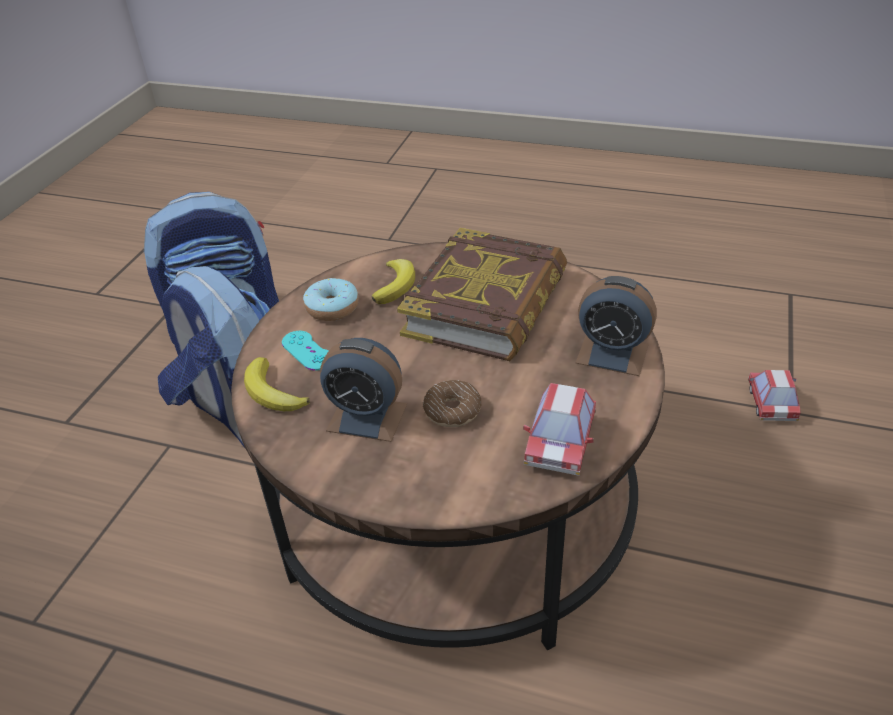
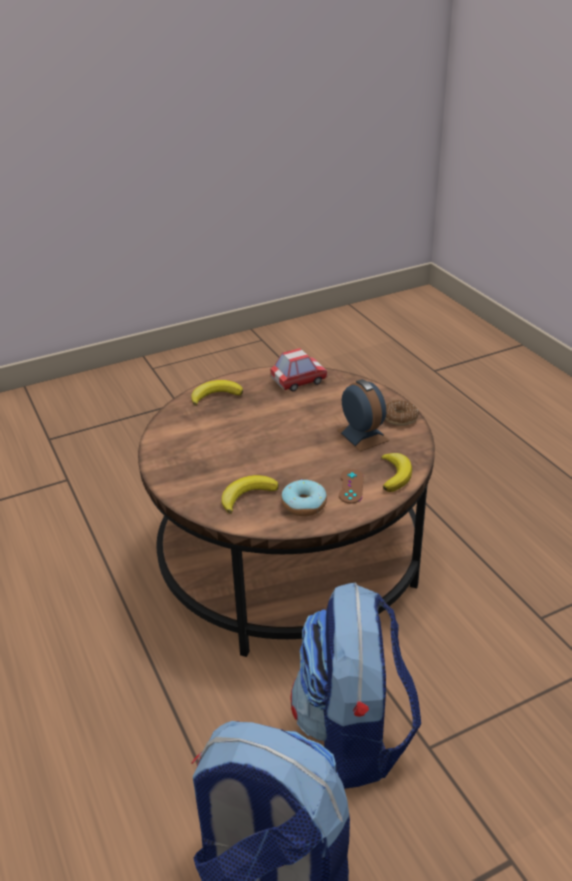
camera: 135 degrees left, 5 degrees down
turquoise game controller [282,331,329,371] -> brown game controller [339,469,364,504]
book [397,228,567,361] -> none
donut [423,380,482,427] -> donut moved to [385,400,419,426]
alarm clock [575,276,657,376] -> banana [191,380,243,406]
toy car [748,370,801,421] -> none

